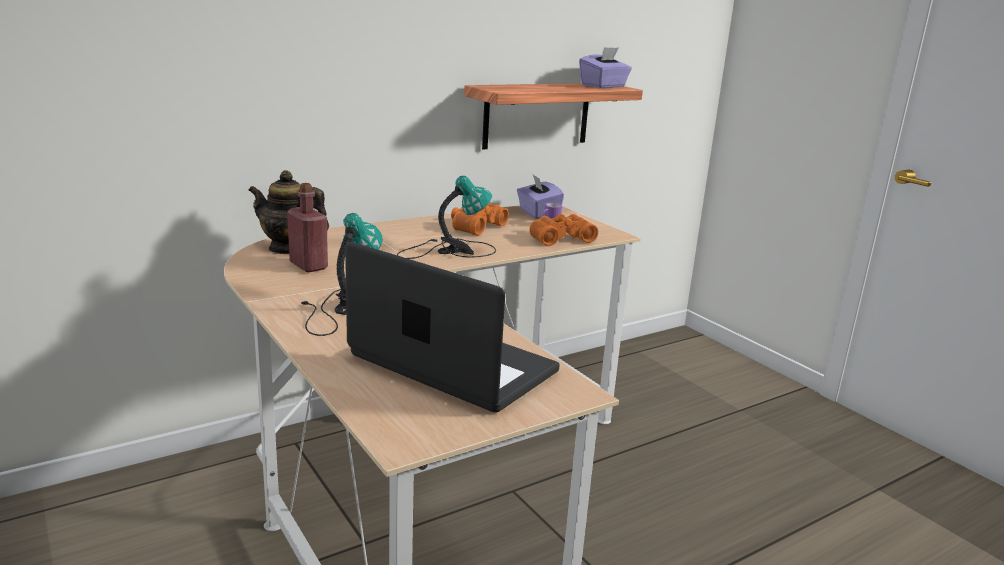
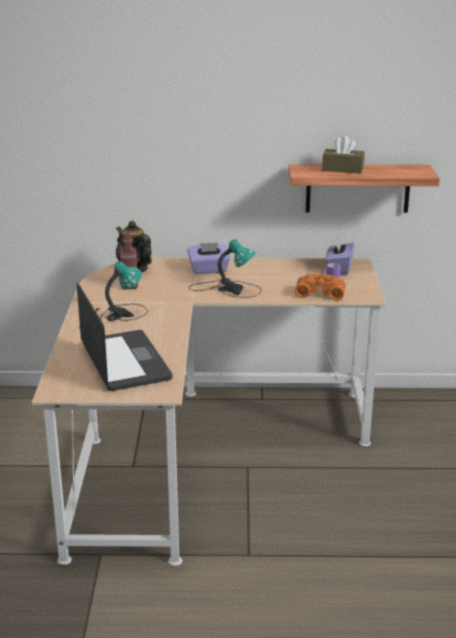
camera: 35 degrees right, 5 degrees up
orange binoculars [451,203,509,236] -> none
purple tissue box [579,47,632,88] -> purple tissue box moved to [187,243,230,274]
none -> brown tissue box [322,136,365,174]

